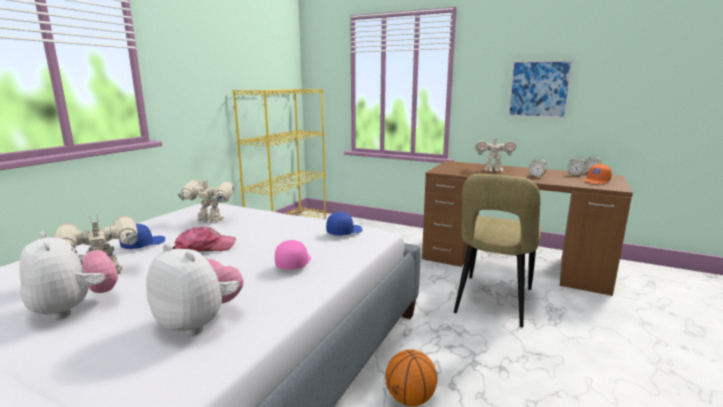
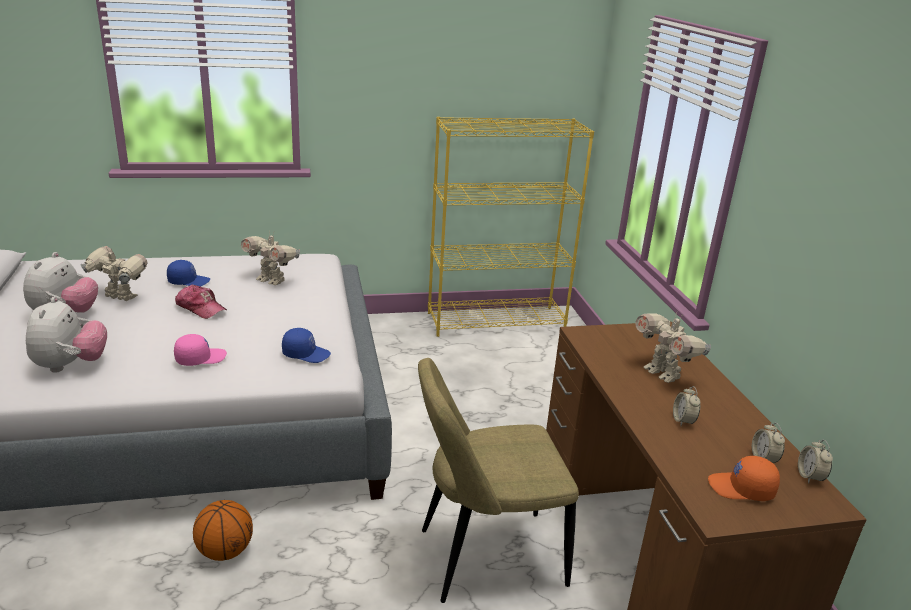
camera: 50 degrees right, 10 degrees up
toy robot [178,177,234,222] -> toy robot turned 150 degrees clockwise [241,230,300,285]
picture [507,59,574,119] -> none

